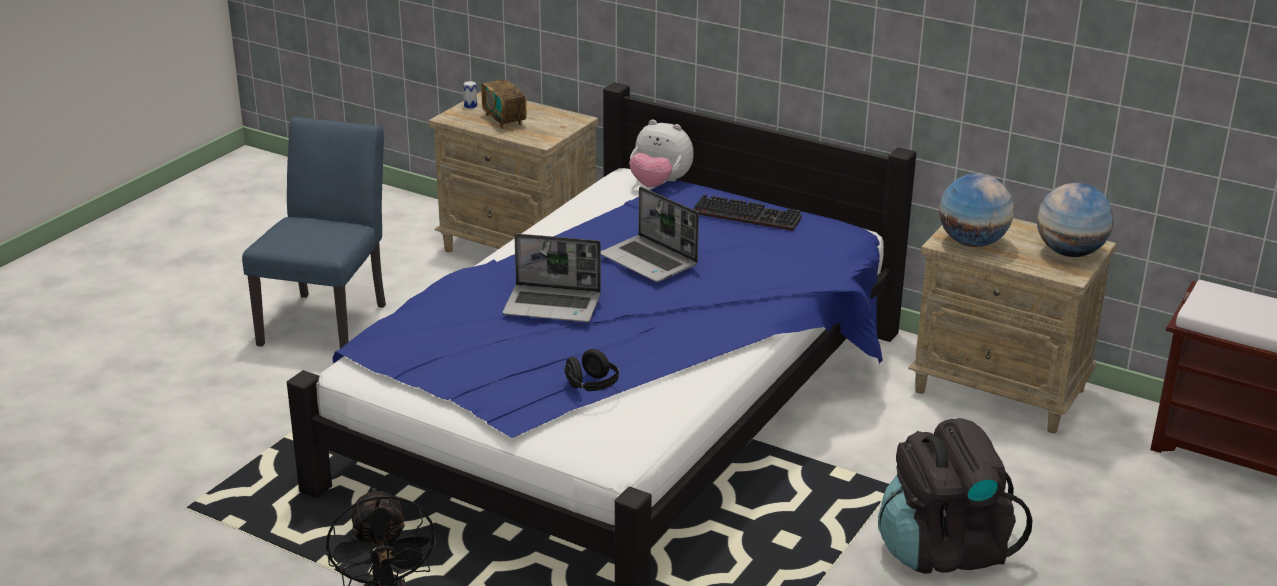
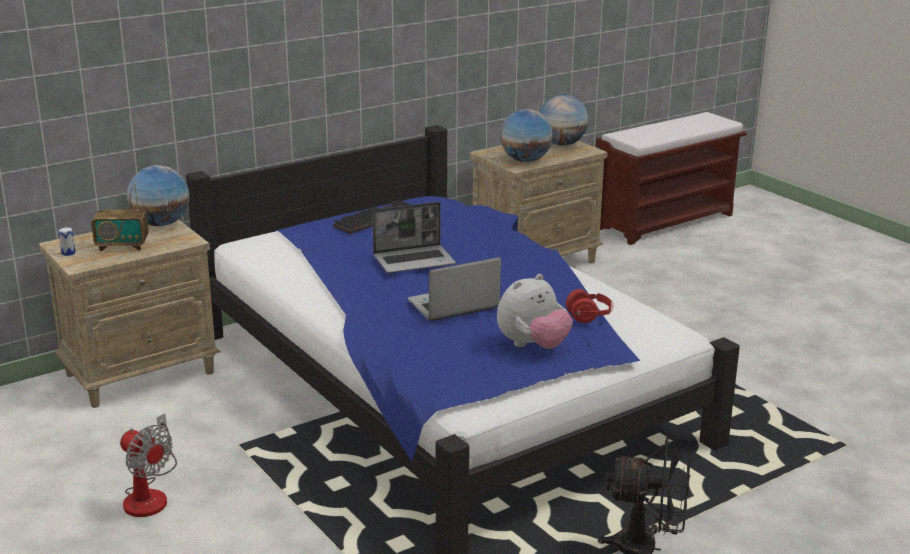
camera: 65 degrees left, 5 degrees down
blue chair [242,117,386,349] -> fan [120,414,177,517]
laptop [503,234,601,322] -> laptop turned 150 degrees counterclockwise [408,257,501,321]
black headphones [564,349,619,391] -> red headphones [566,289,614,323]
plush toy [629,119,694,188] -> plush toy moved to [497,274,573,349]
black backpack [878,418,1032,574] -> none
none -> globe [127,165,189,226]

